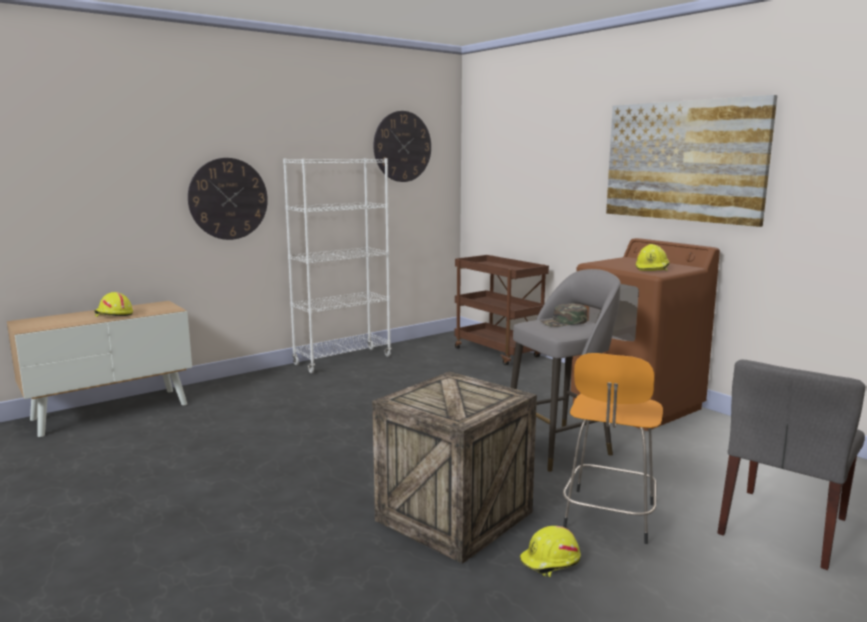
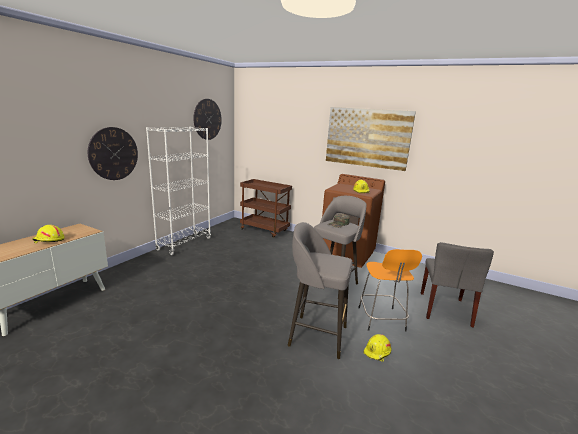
camera: 25 degrees left, 5 degrees up
crate [372,372,537,564] -> grey stool [288,222,353,359]

